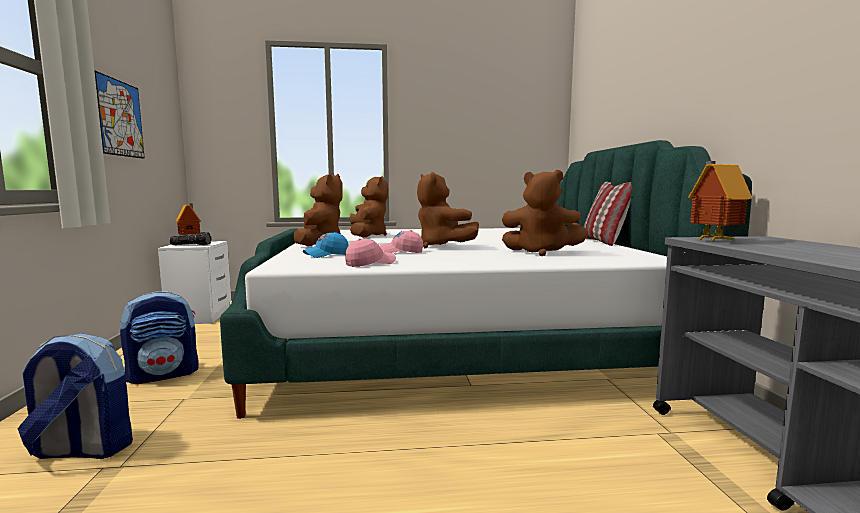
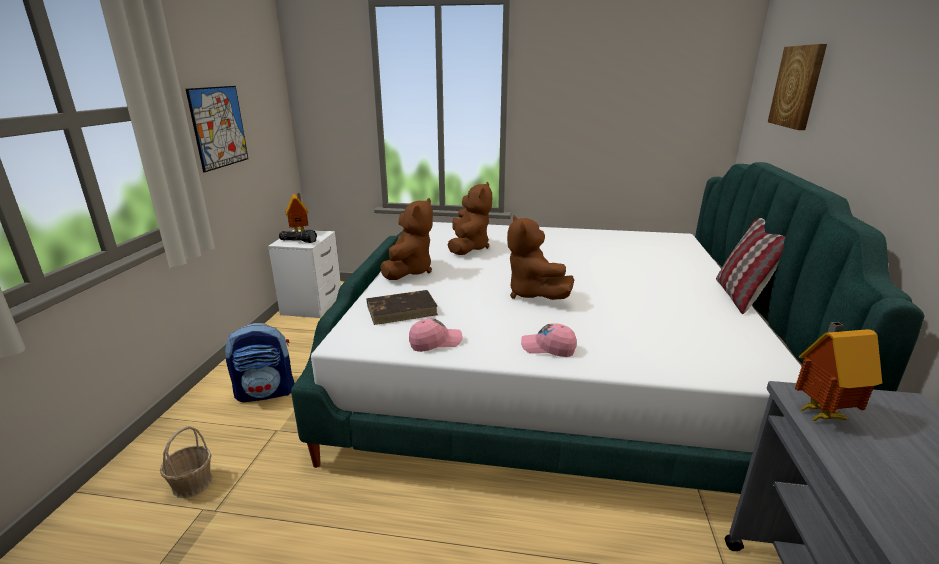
camera: 15 degrees right, 15 degrees up
backpack [18,333,133,459] -> basket [160,426,212,498]
blue cap [303,232,349,258] -> brown book [367,290,438,325]
pink cap [380,230,423,253] -> pink cap moved to [521,323,577,357]
brown plush toy [502,170,588,256] -> none
none -> picture [768,44,827,130]

